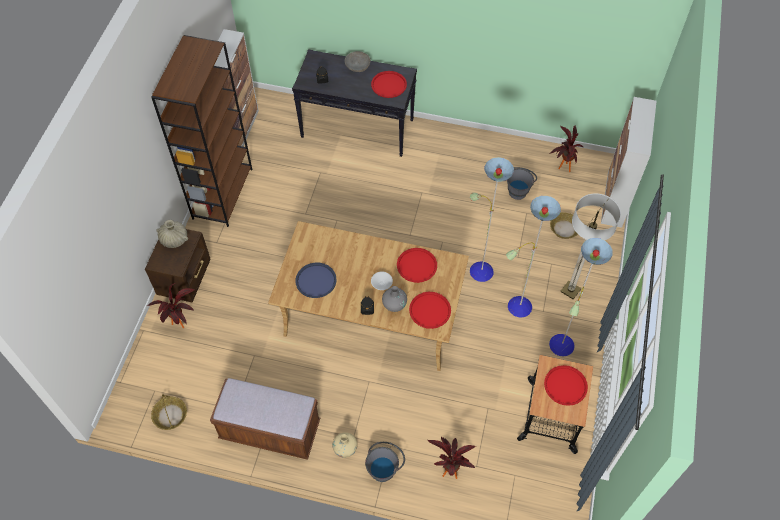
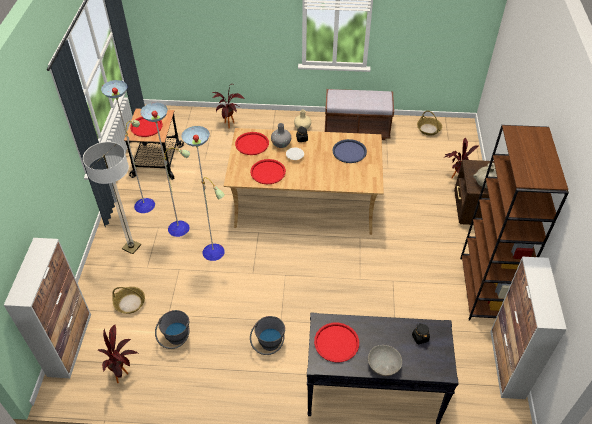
camera: 170 degrees right, 10 degrees down
grey bucket [365,442,405,482] -> grey bucket moved to [250,316,285,355]

